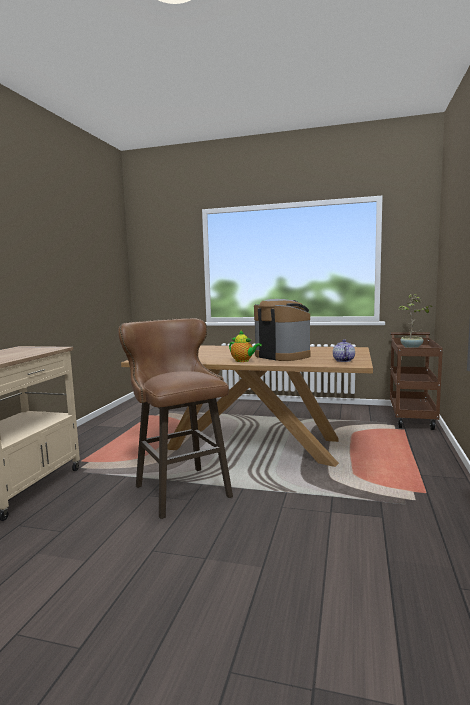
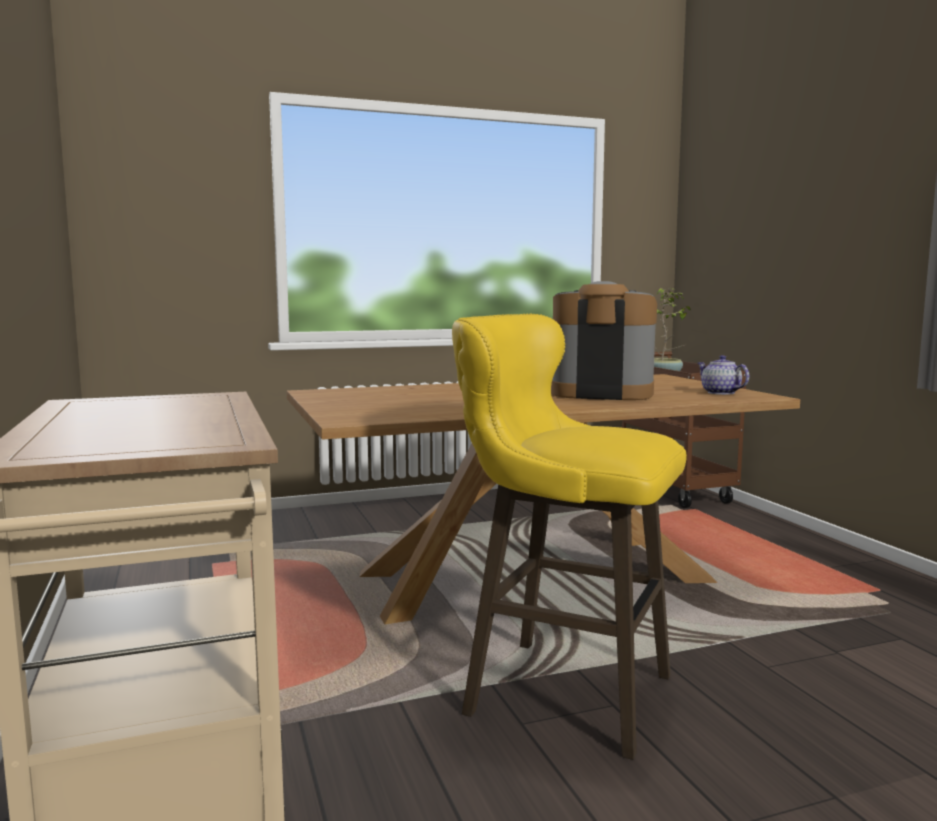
camera: 35 degrees left, 0 degrees up
brown stool [118,318,233,519] -> yellow stool [452,314,687,760]
teapot [229,330,262,362] -> none

